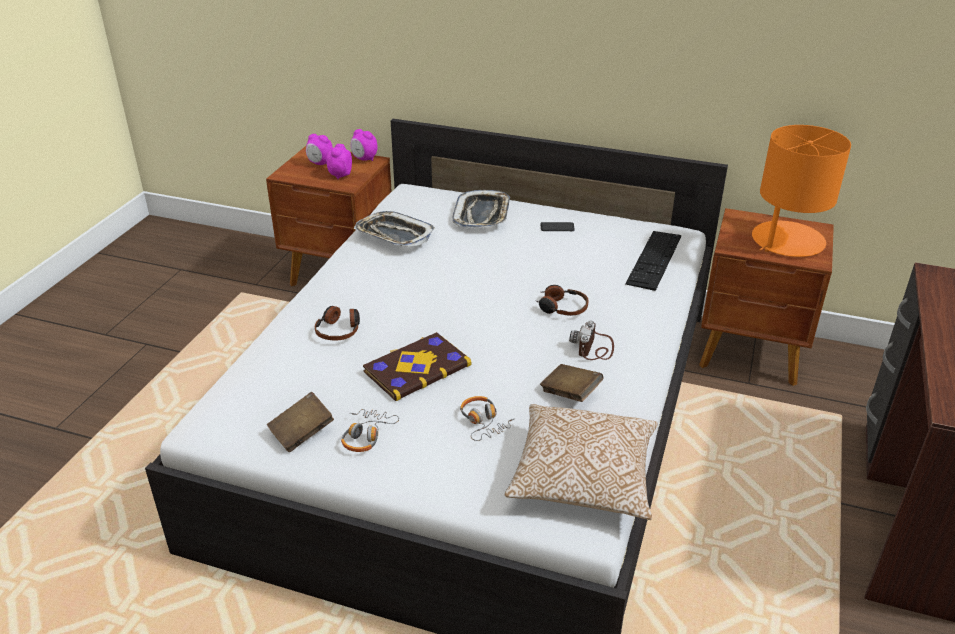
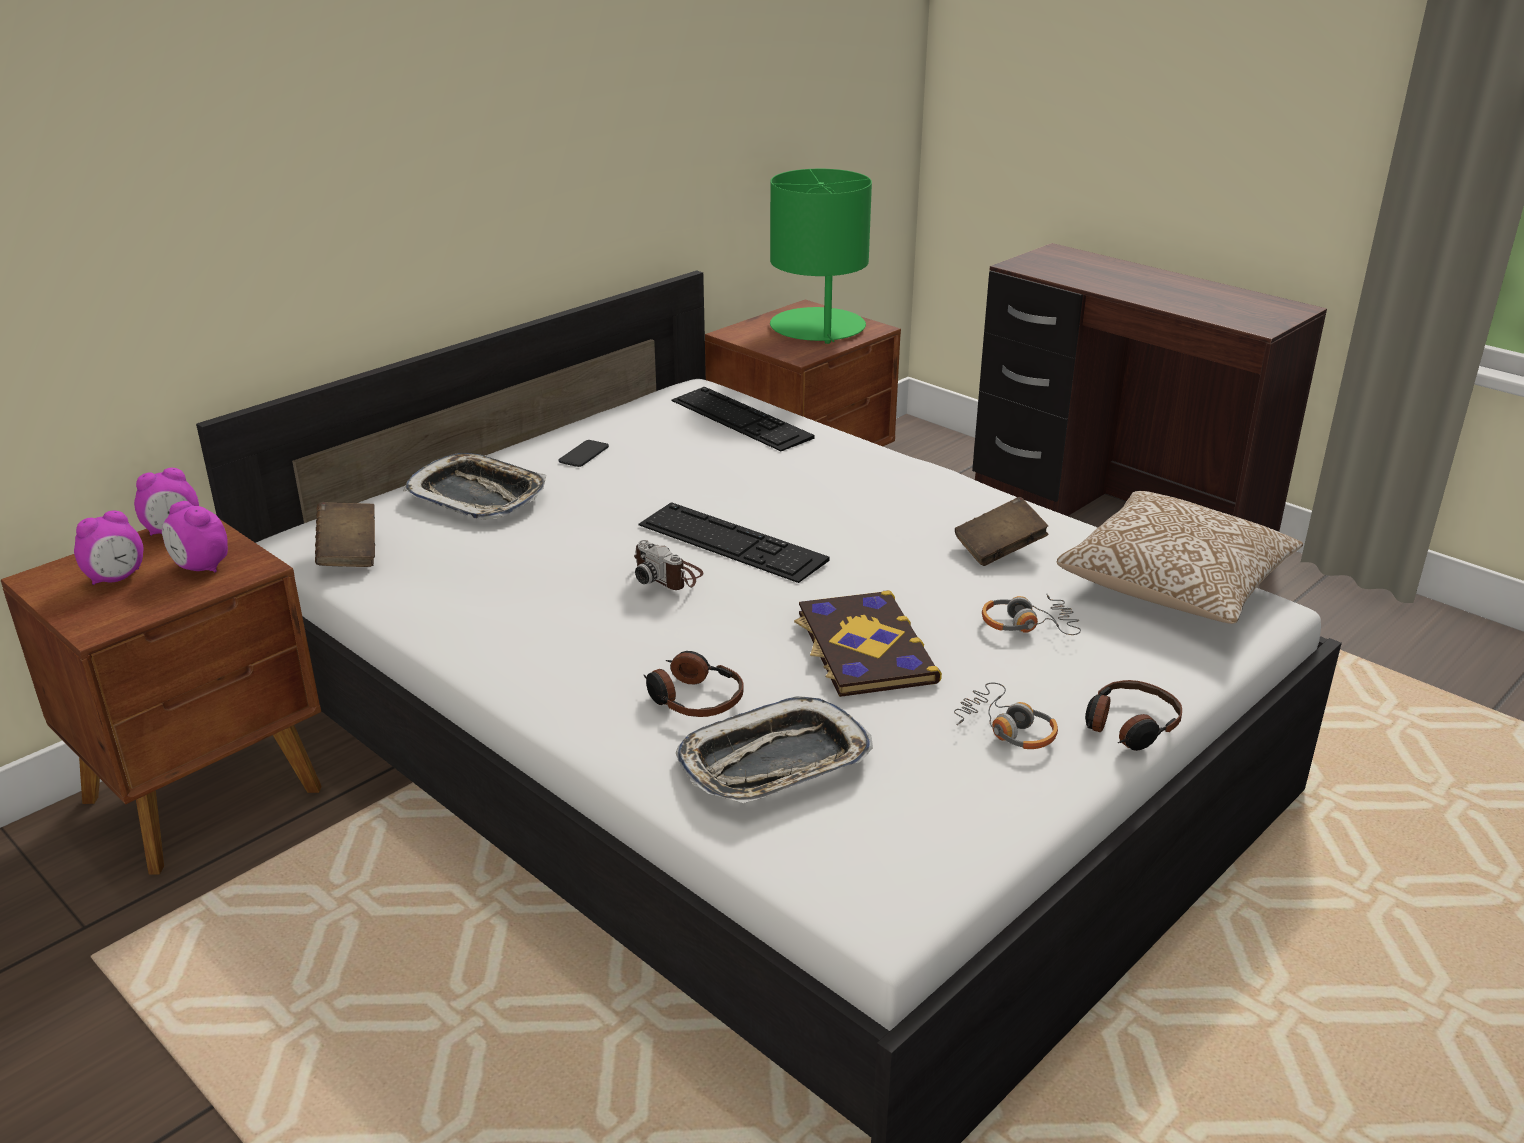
camera: 65 degrees left, 5 degrees down
brown book [267,392,334,452] -> brown book moved to [315,502,375,567]
tray [354,211,435,247] -> tray moved to [676,696,873,803]
headphones [535,285,588,316] -> headphones moved to [1085,680,1182,751]
camera [569,320,614,360] -> camera moved to [634,540,703,590]
orange table lamp [752,125,851,257] -> green table lamp [770,169,872,344]
none -> keyboard [639,502,830,583]

